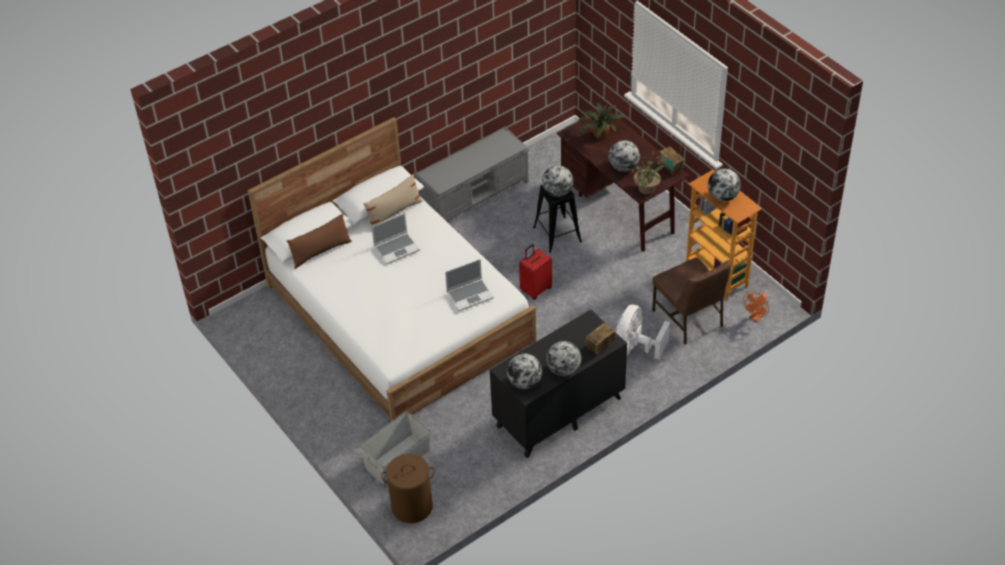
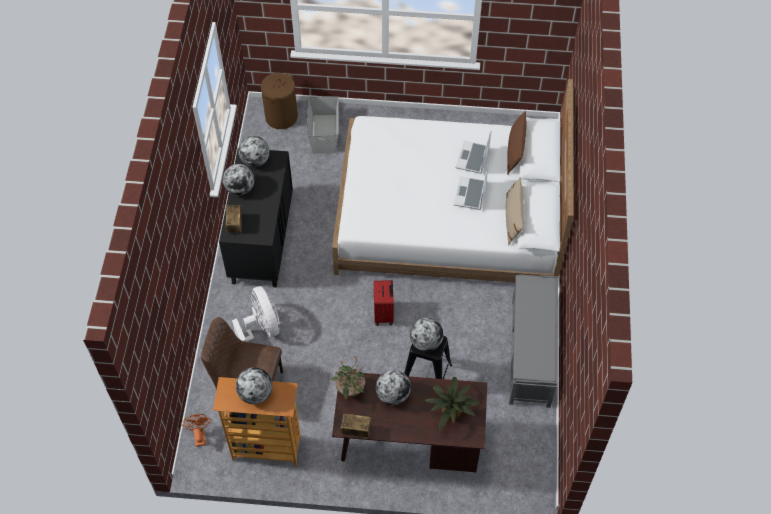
camera: 130 degrees right, 10 degrees up
laptop [445,259,494,311] -> laptop moved to [456,130,492,174]

